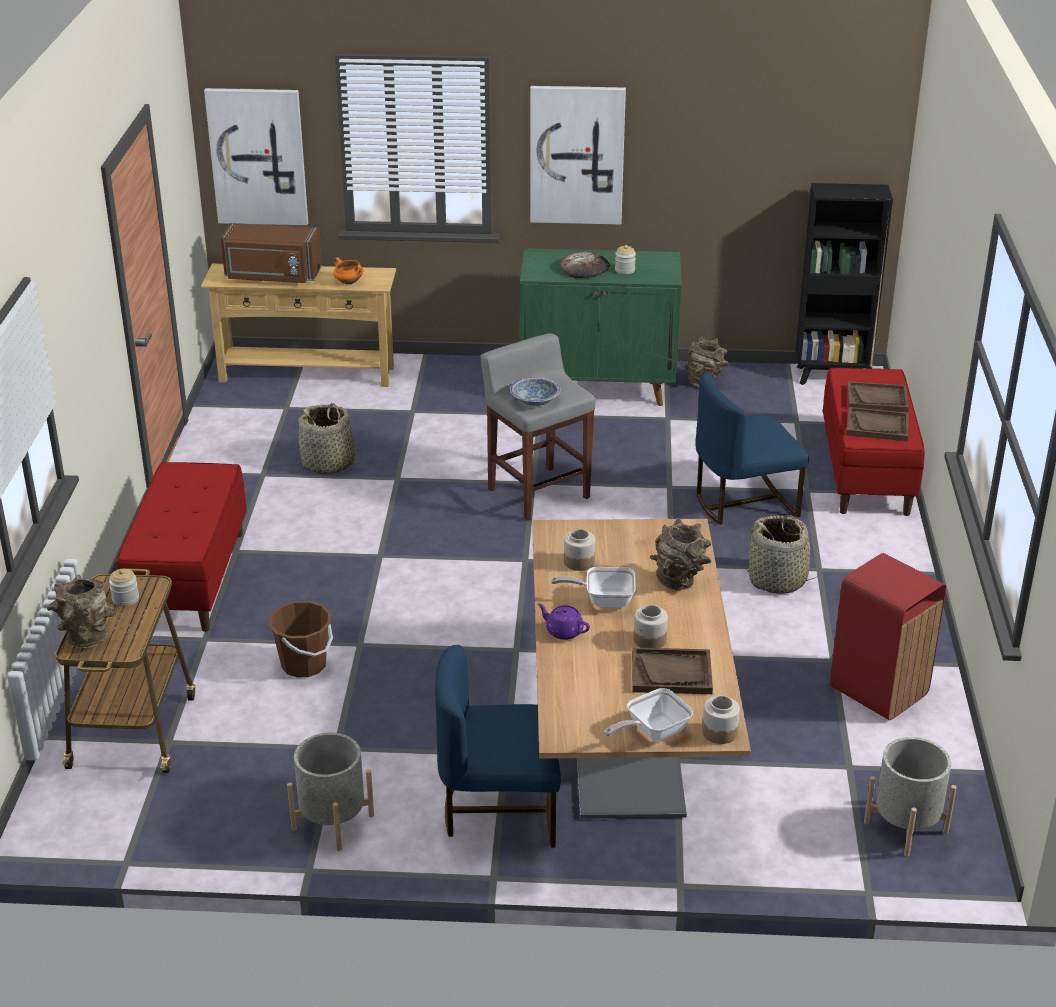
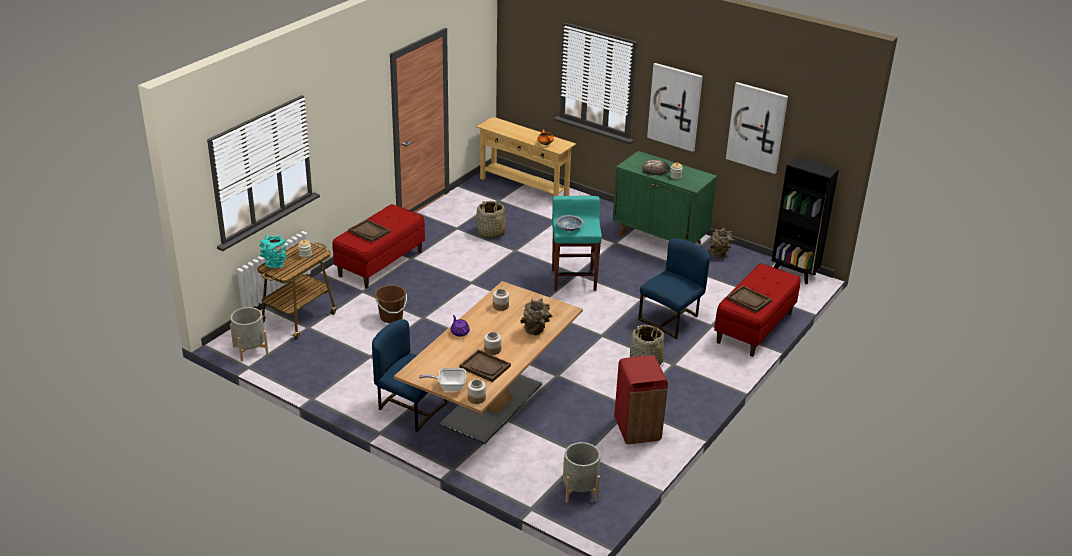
camera: 30 degrees right, 0 degrees up
brown vase [47,574,116,648] -> turquoise vase [259,235,287,269]
picture [204,88,308,225] -> picture moved to [726,82,788,174]
brown microwave [221,223,322,283] -> none
grey planter [287,733,374,851] -> grey planter moved to [230,307,269,362]
grey stool [480,333,596,521] -> turquoise stool [552,196,602,291]
frying pan [551,567,636,608] -> none
blue chair [696,372,809,525] -> blue chair turned 120 degrees clockwise [638,239,710,339]
brown tray [847,381,909,413] -> brown tray moved to [349,219,390,243]

